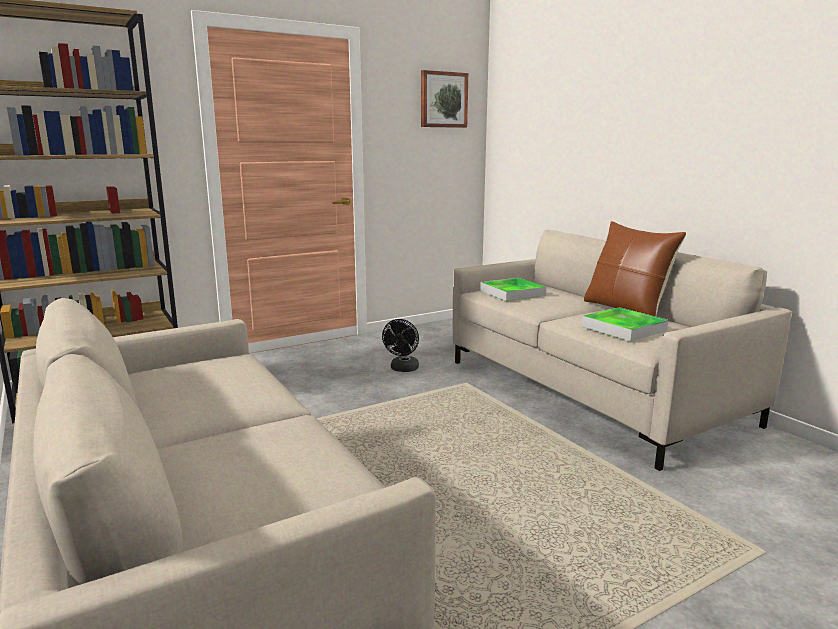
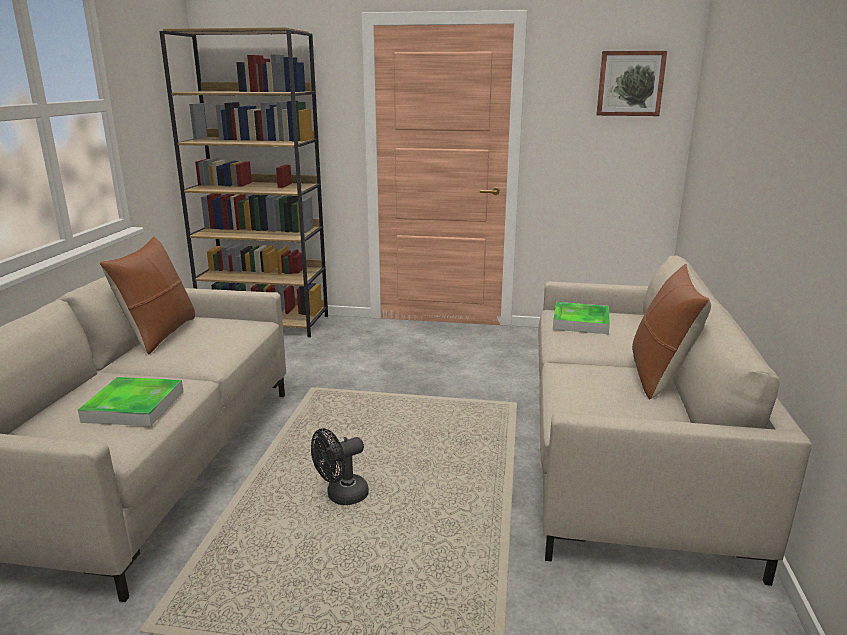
camera: 40 degrees right, 5 degrees up
black fan [382,319,419,372] -> black fan moved to [311,428,369,505]
tray [582,307,668,341] -> tray moved to [78,377,184,426]
none -> brown pillow [99,237,195,354]

